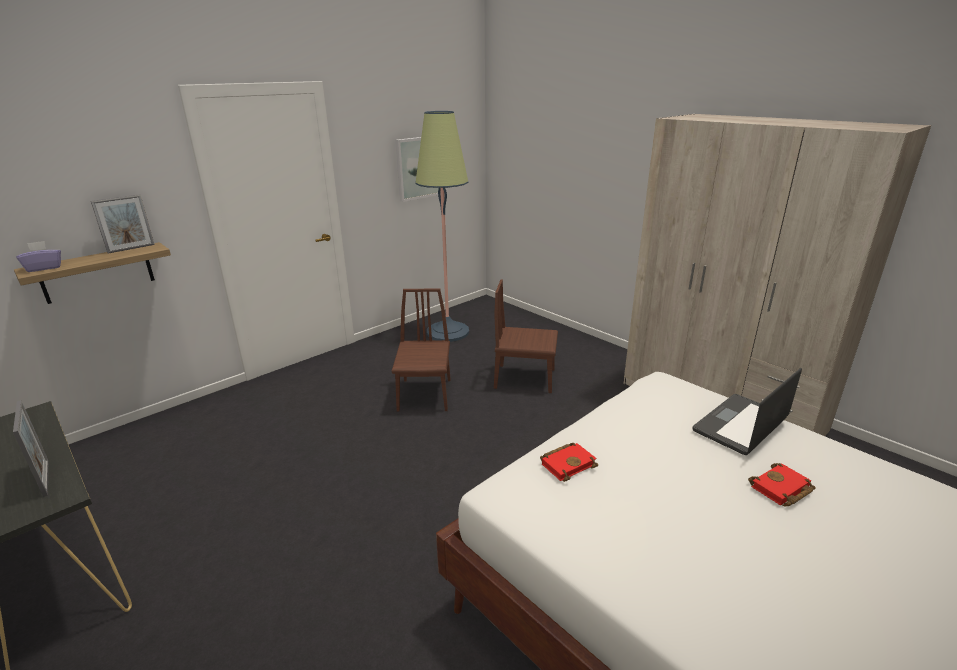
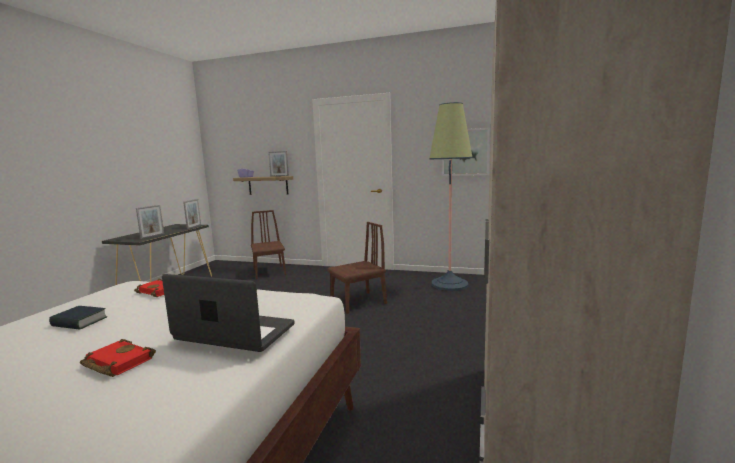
camera: 60 degrees right, 15 degrees down
brown chair [494,279,558,393] -> brown chair moved to [251,210,286,279]
none -> book [49,306,107,330]
none -> picture frame [183,199,201,229]

